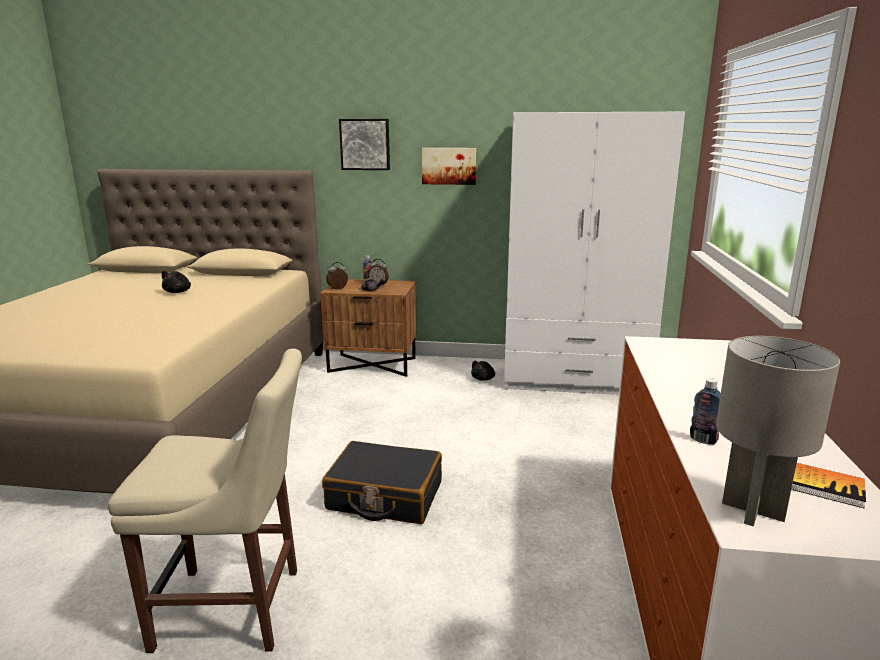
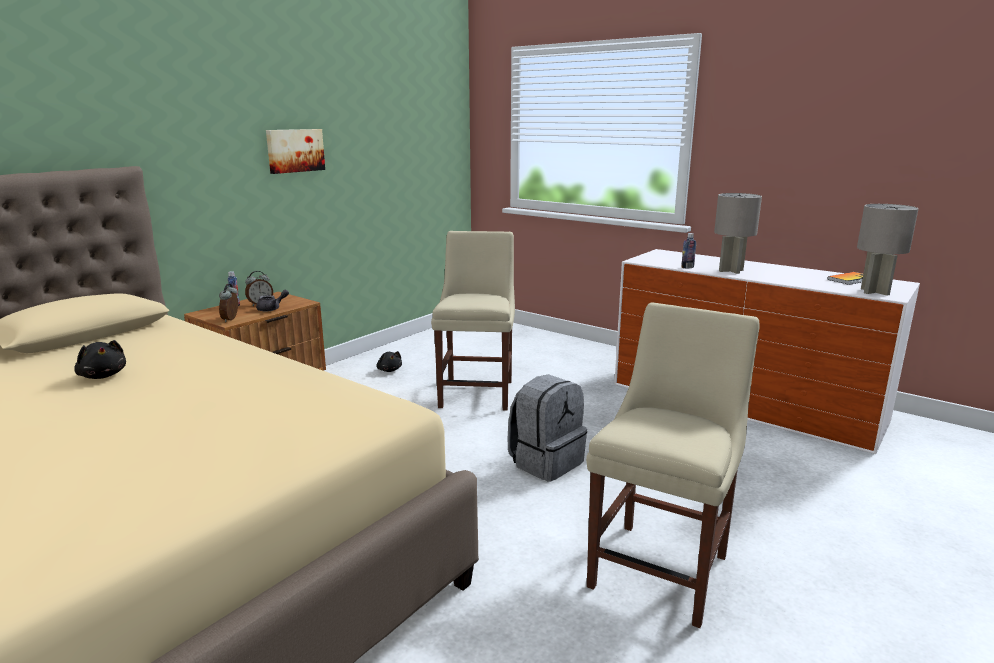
camera: 60 degrees left, 0 degrees up
black suitcase [322,441,442,524] -> grey backpack [508,374,587,482]
picture [339,119,390,170] -> none
white wardrobe [504,112,685,395] -> none
bottle [690,378,721,445] -> bottle moved to [681,233,696,268]
none -> beige chair [431,231,515,411]
none -> grey table lamp [714,193,762,274]

